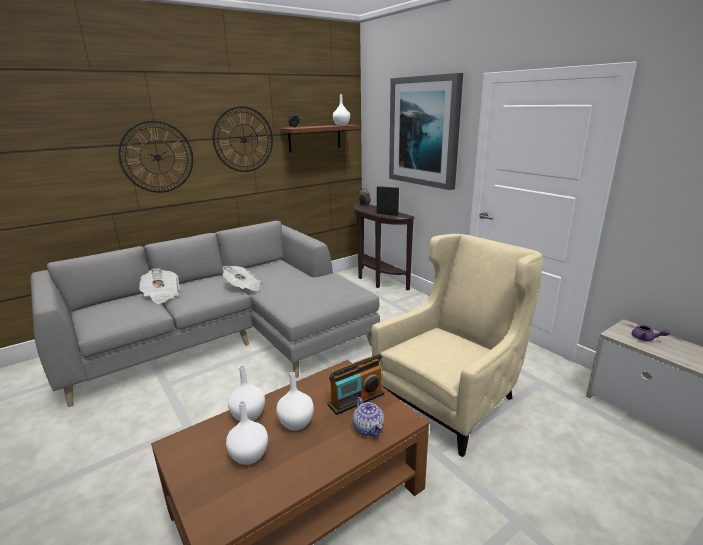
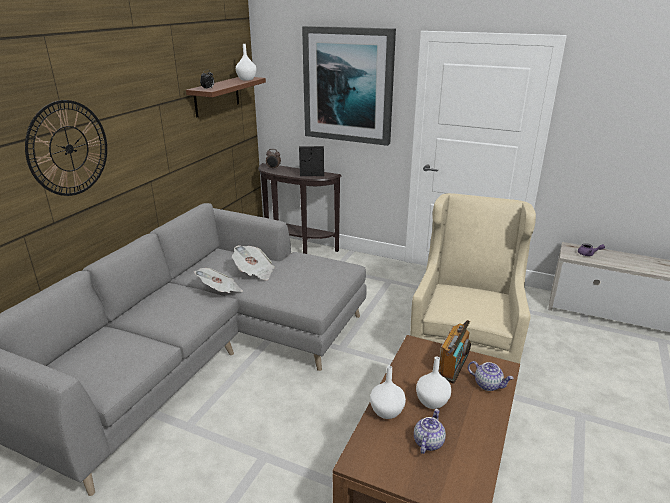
camera: 30 degrees left, 5 degrees up
newspaper [139,268,179,304] -> newspaper moved to [232,245,275,280]
wall clock [213,106,273,172] -> none
white vase [226,401,268,465] -> teapot [414,409,446,454]

